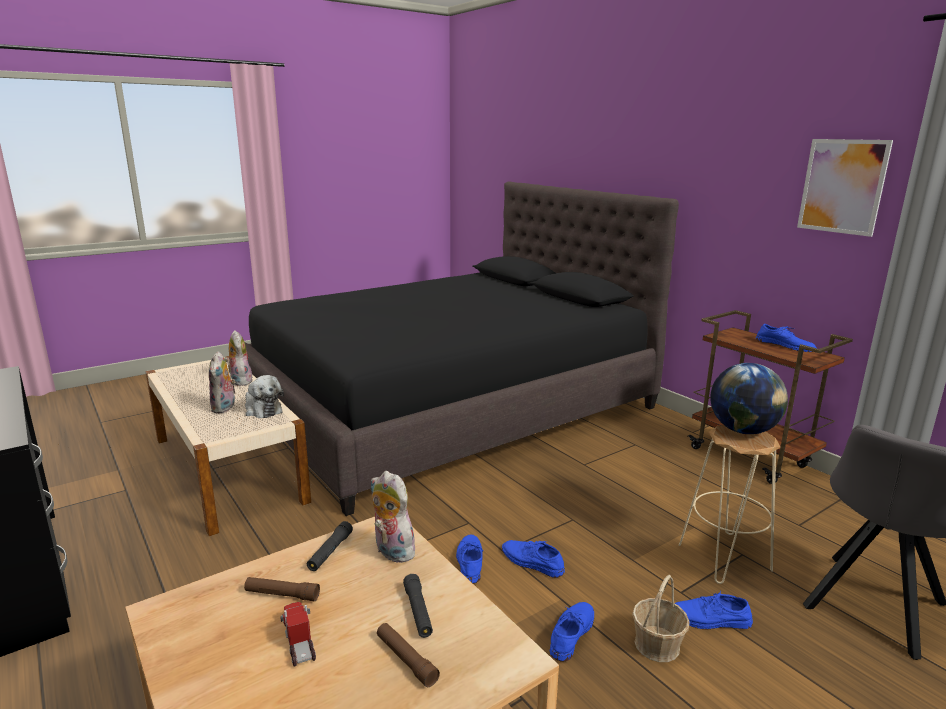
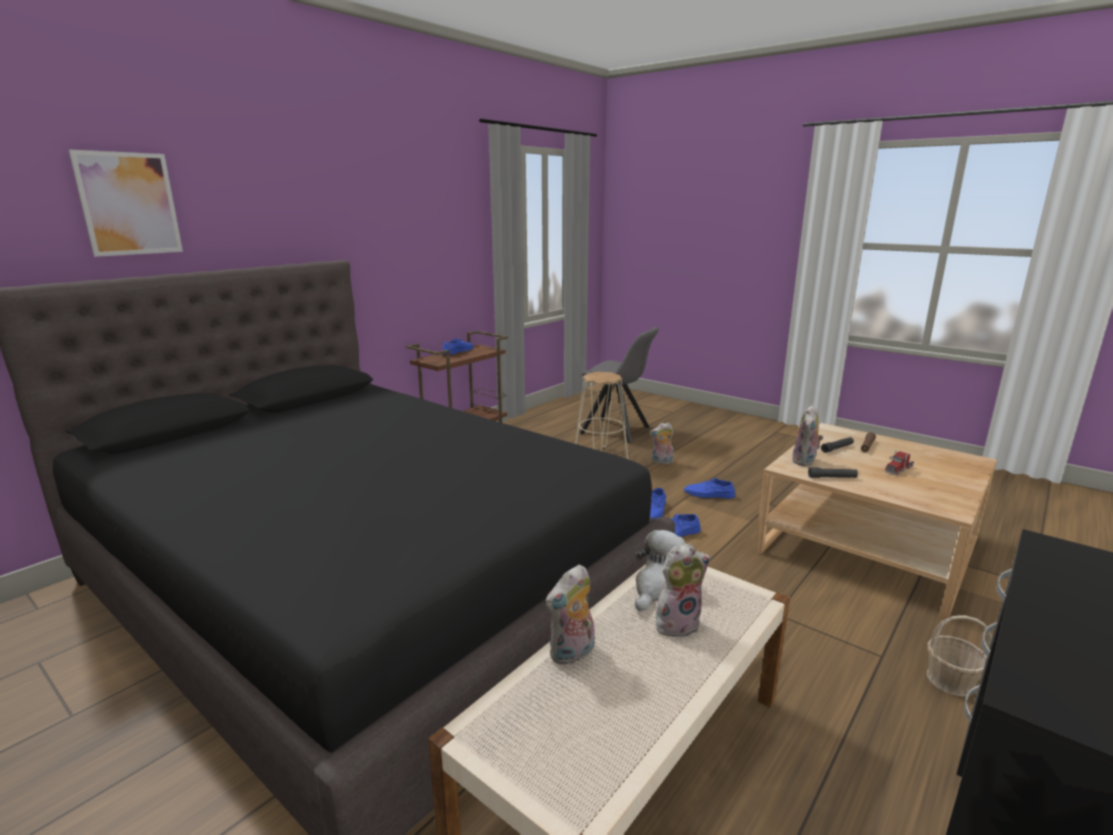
camera: 105 degrees left, 0 degrees up
brown flashlight [244,577,320,601] -> none
basket [632,575,690,662] -> basket moved to [927,616,992,697]
blue shoe [674,591,753,629] -> plush toy [650,422,674,464]
globe [710,363,788,434] -> none
picture [797,139,893,237] -> picture moved to [69,150,183,257]

